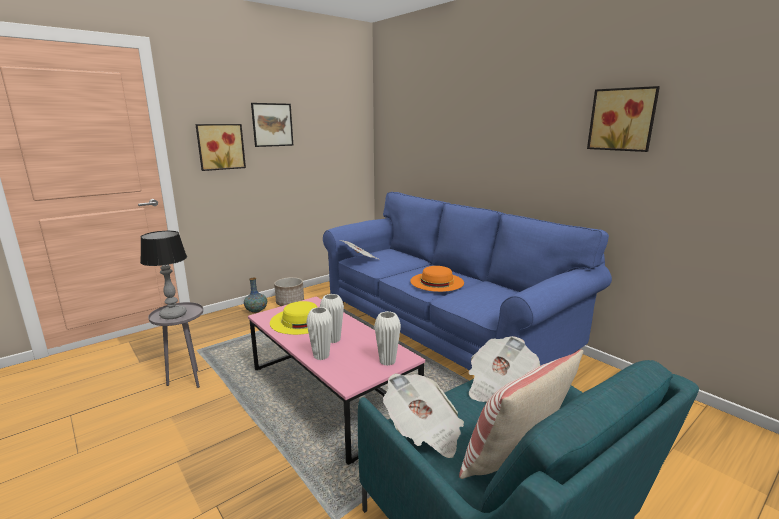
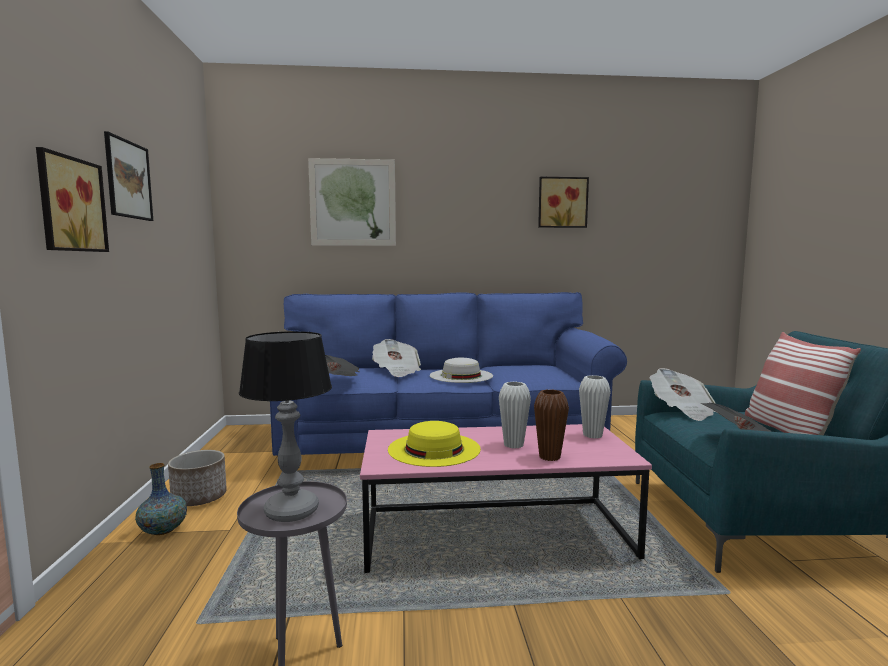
camera: 55 degrees left, 10 degrees down
white vase [306,307,333,360] -> brown vase [534,389,569,461]
orange hat [410,266,464,292] -> white hat [430,358,493,383]
none -> picture [308,158,396,246]
none -> newspaper [372,339,421,377]

